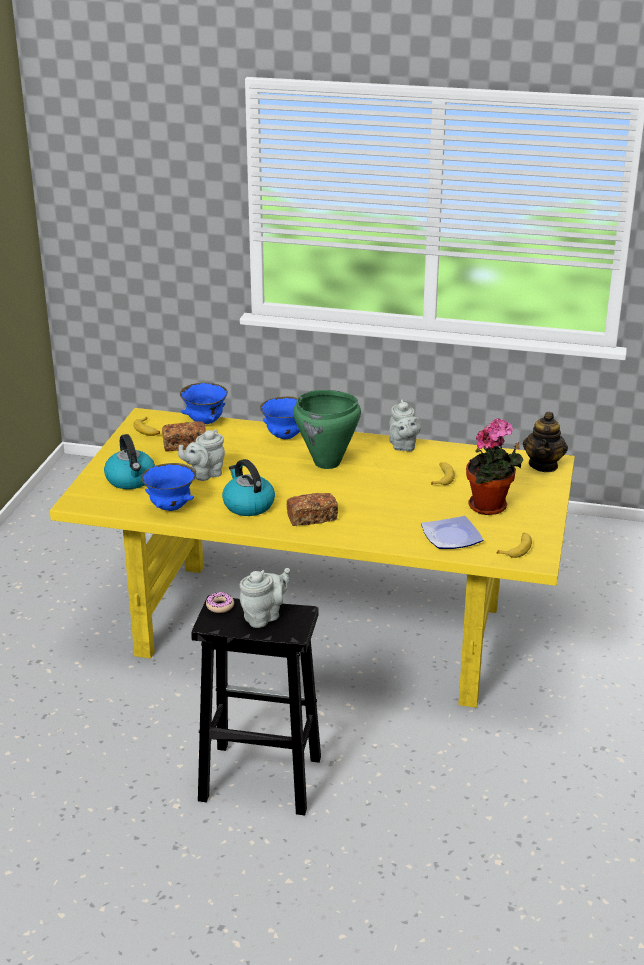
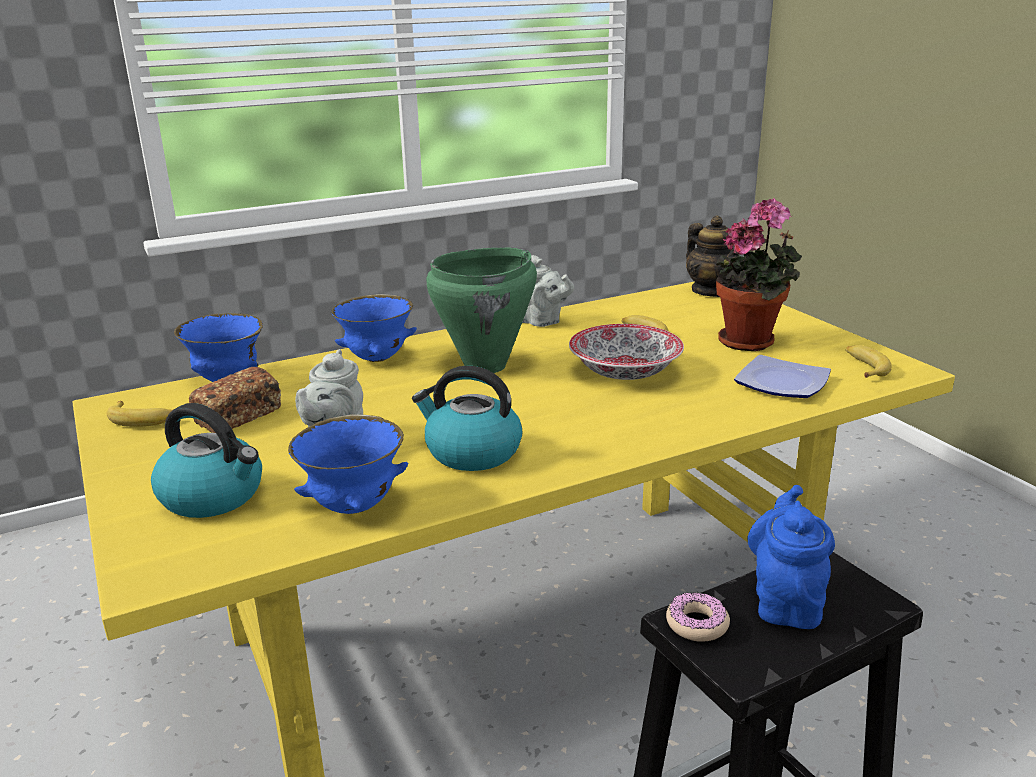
camera: 40 degrees left, 5 degrees down
grey teapot [240,568,291,628] -> blue teapot [747,485,835,629]
bread [286,493,338,526] -> none
none -> bowl [569,324,684,380]

